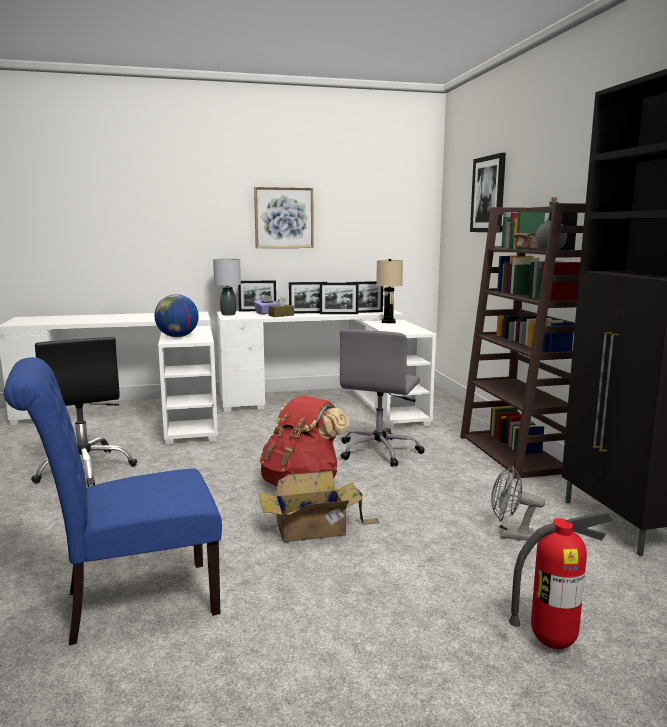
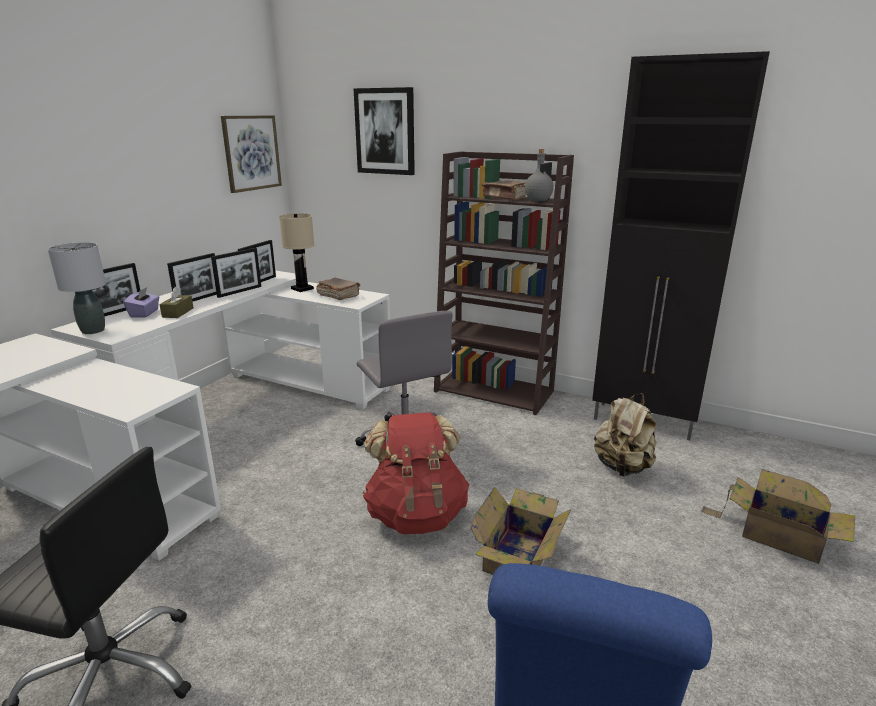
camera: 50 degrees left, 10 degrees up
globe [155,294,199,337] -> none
picture [254,187,314,248] -> picture moved to [221,115,282,193]
grey fan [491,466,545,541] -> beige backpack [594,393,656,476]
fire extinguisher [509,511,613,649] -> cardboard box [701,469,855,563]
none -> brown book [316,278,360,300]

